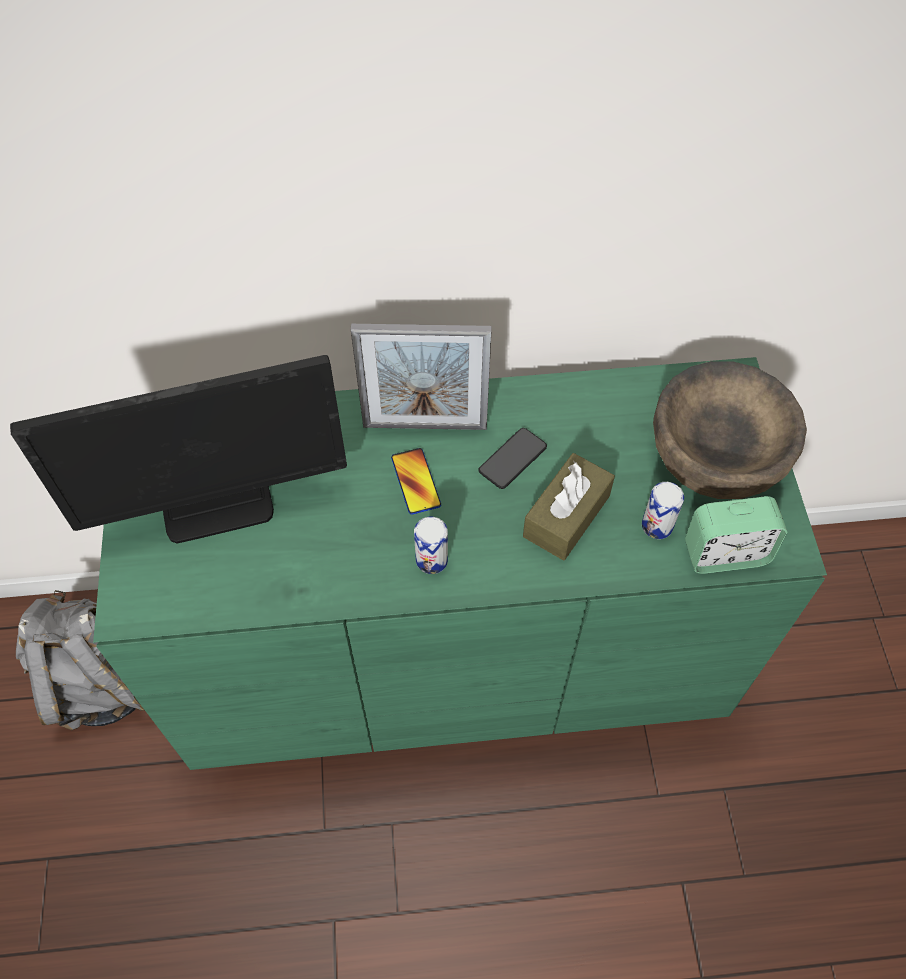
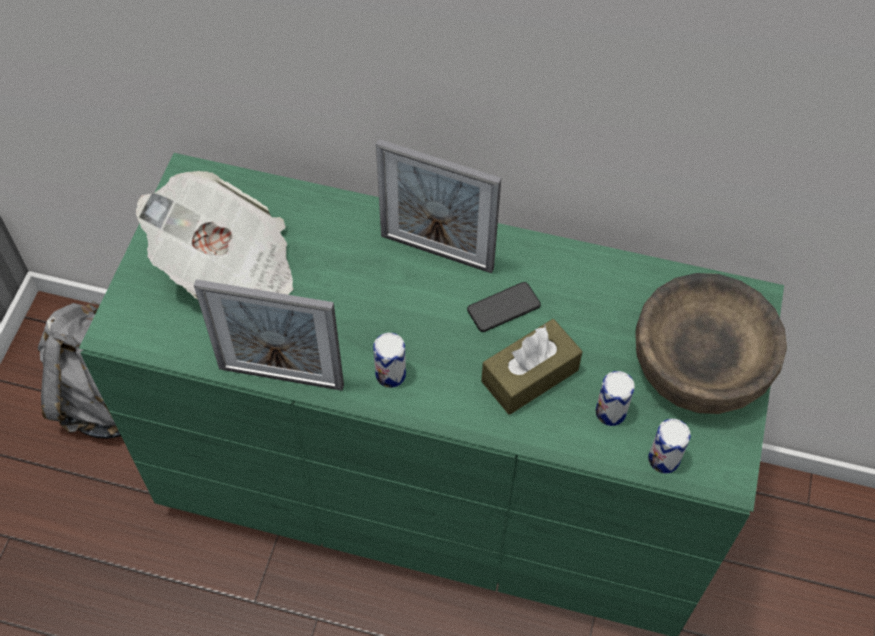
camera: 20 degrees right, 0 degrees up
monitor [10,355,347,544] -> newspaper [136,171,293,299]
phone [391,448,441,515] -> none
alarm clock [685,496,787,574] -> can [648,419,691,474]
none -> picture frame [194,279,344,391]

